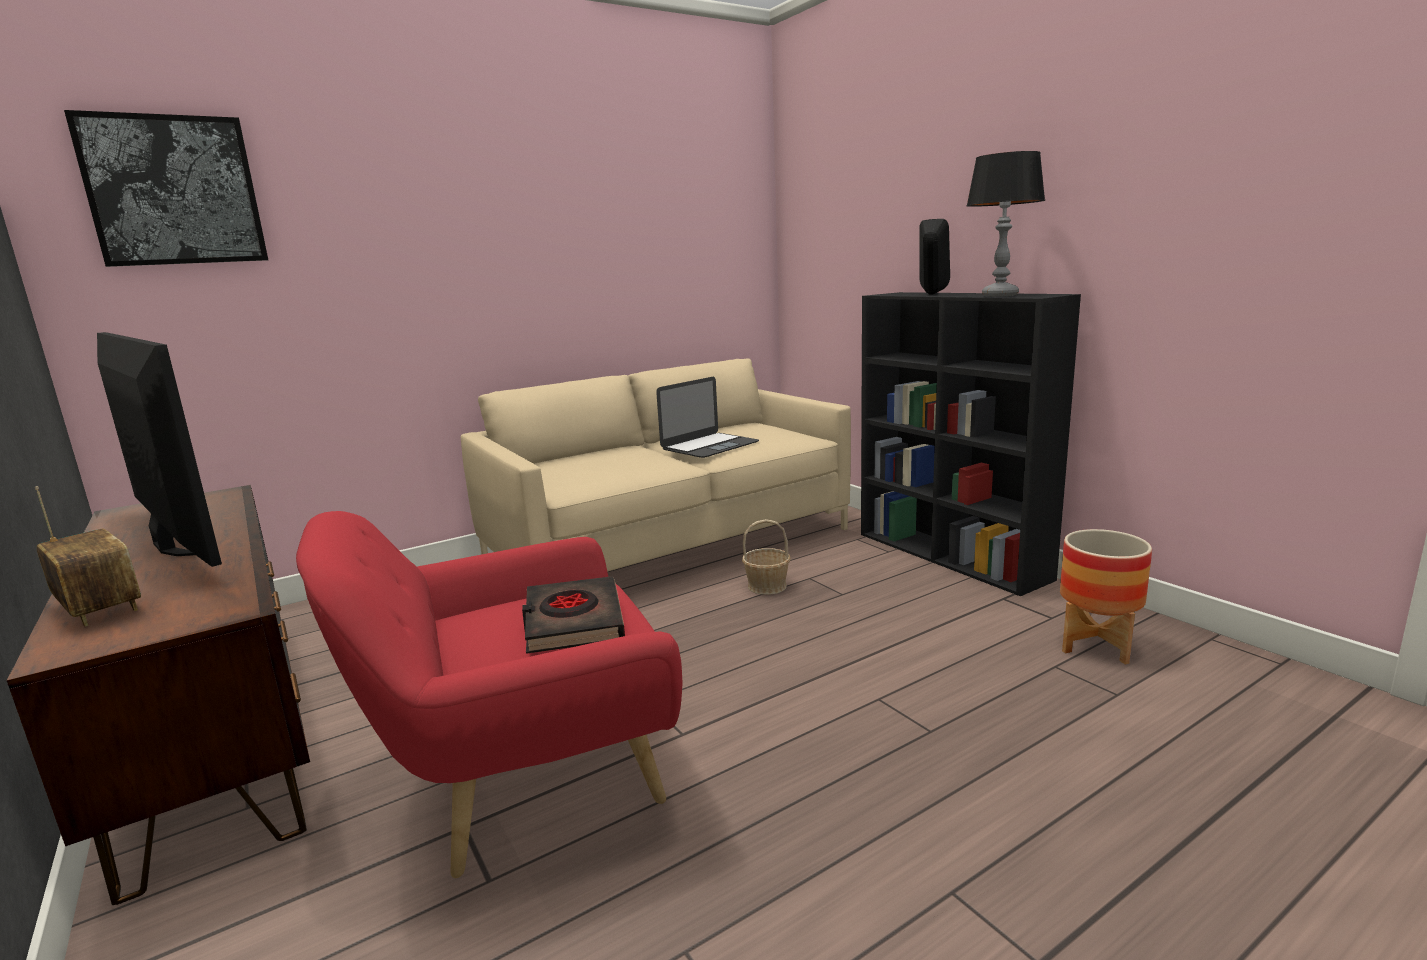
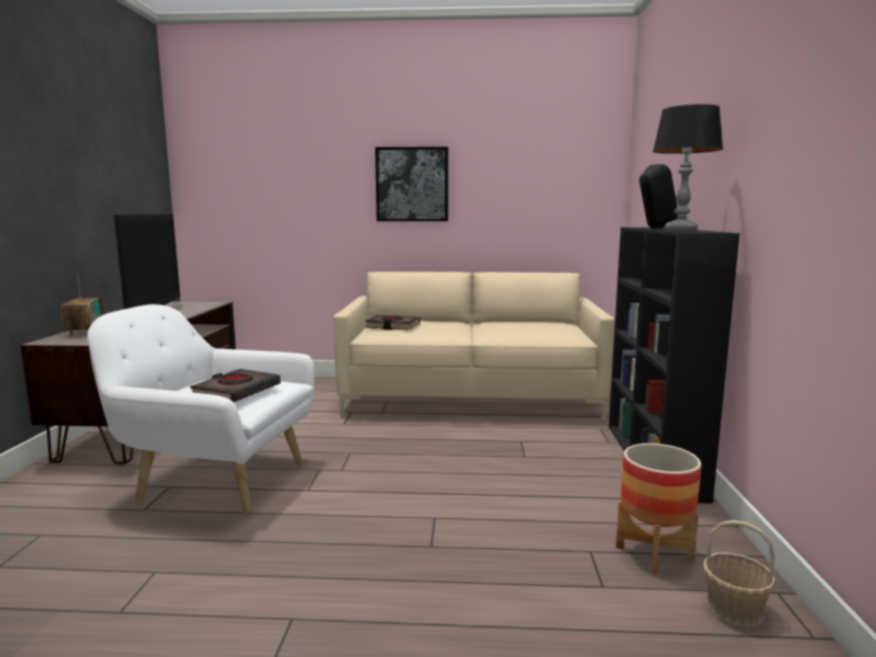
camera: 35 degrees right, 5 degrees down
picture [64,110,268,267] -> picture moved to [375,147,448,221]
red armchair [296,511,683,878] -> white armchair [87,304,315,514]
laptop [656,377,759,458] -> none
basket [742,519,790,595] -> basket moved to [703,520,776,627]
none -> black book [365,315,420,330]

